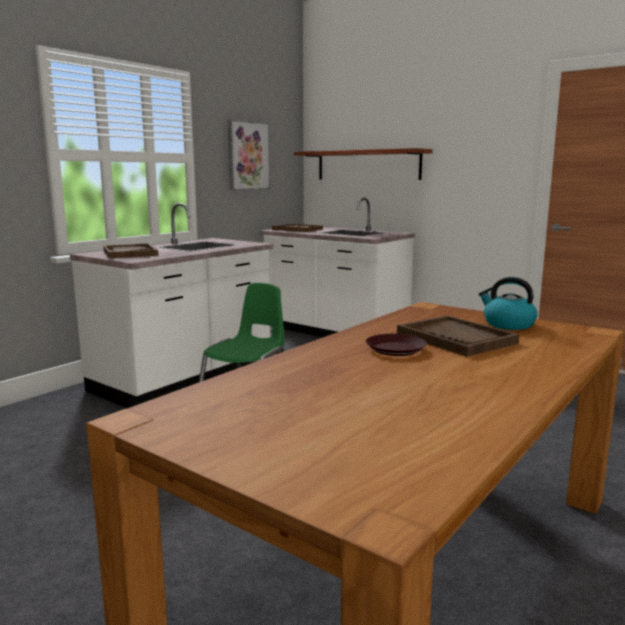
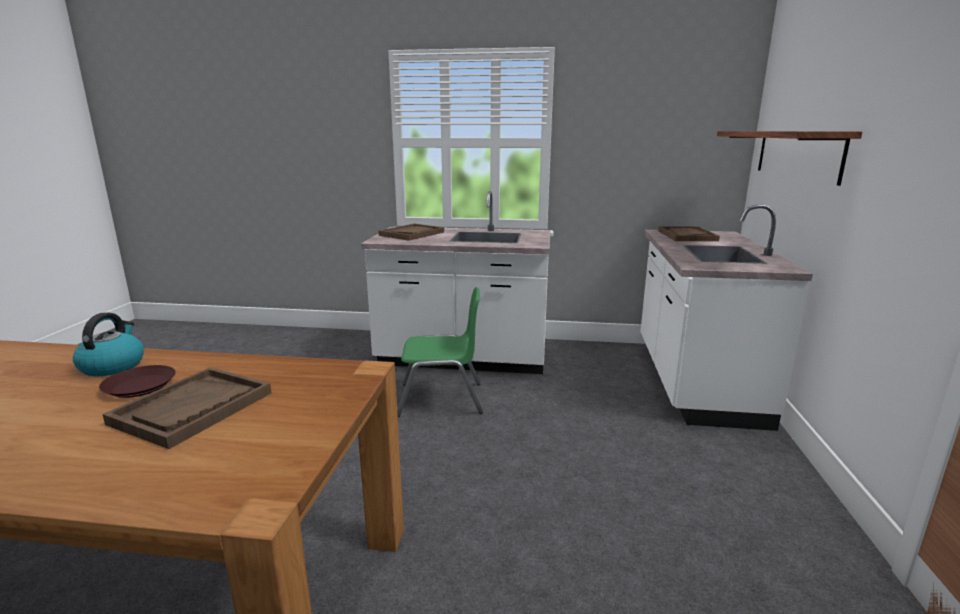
camera: 60 degrees right, 5 degrees up
picture [228,119,270,190] -> none
kettle [479,277,538,330] -> kettle moved to [73,313,144,376]

